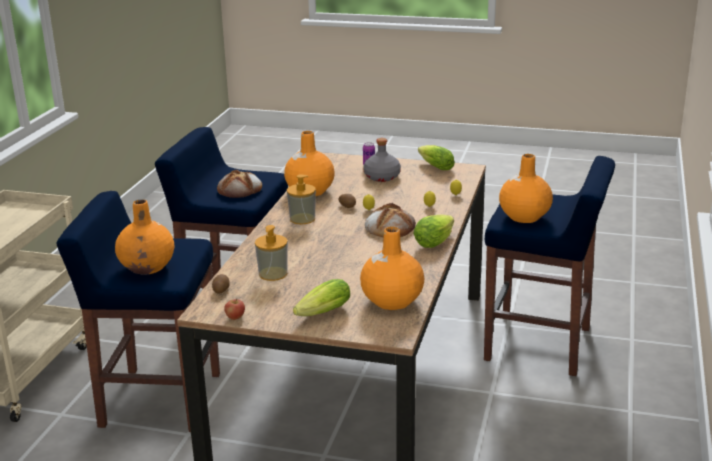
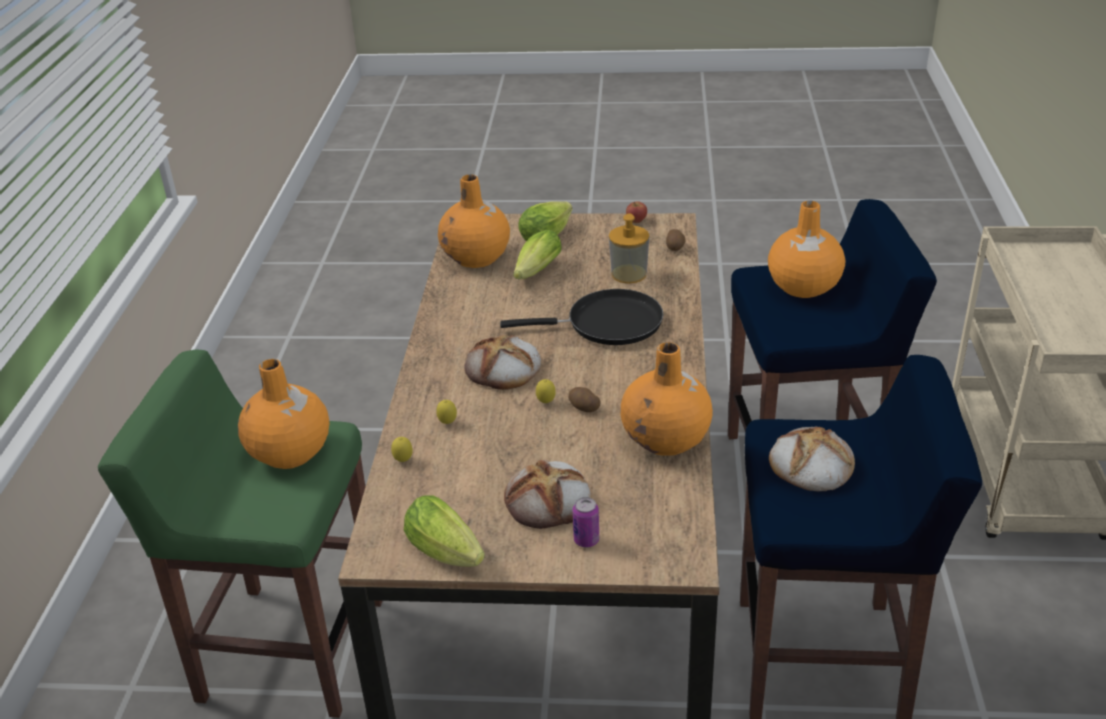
camera: 170 degrees right, 10 degrees up
soap dispenser [287,174,316,224] -> none
grey bottle [363,138,401,182] -> bread [504,460,592,529]
lettuce [414,215,454,248] -> lettuce moved to [513,230,562,280]
blue stool [484,156,615,376] -> green stool [98,350,382,718]
none -> black frying pan [500,289,664,345]

